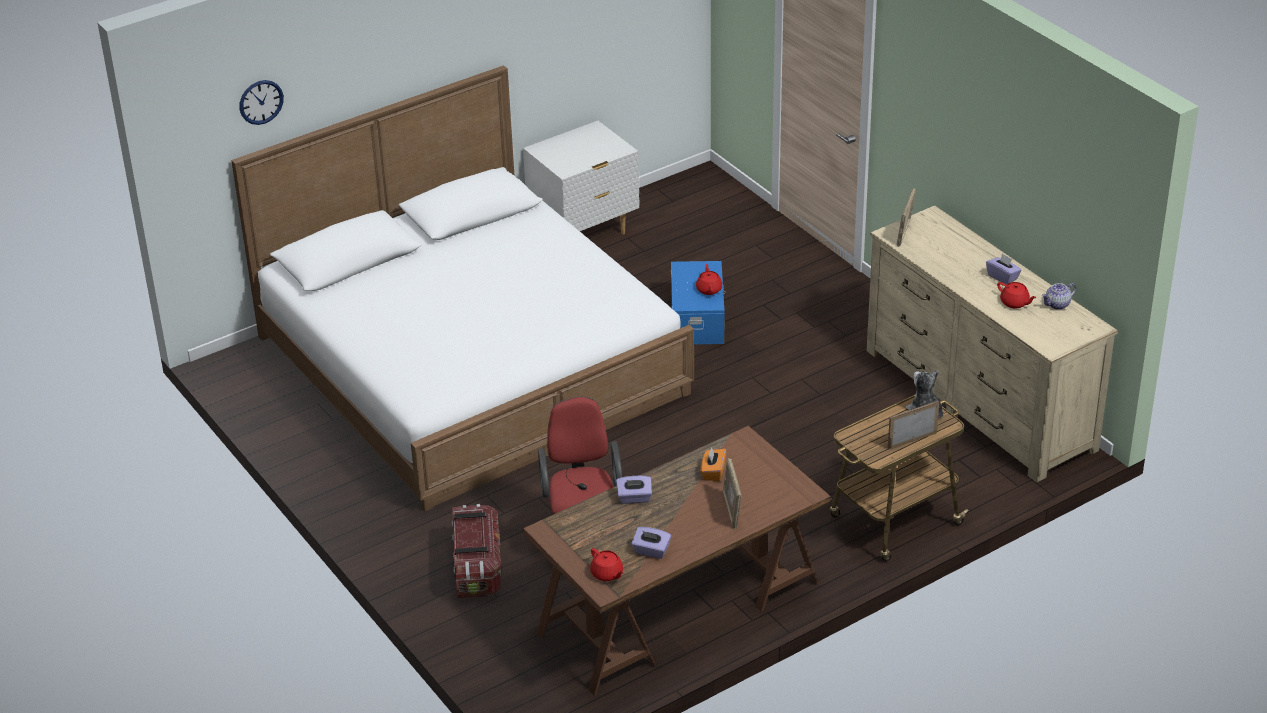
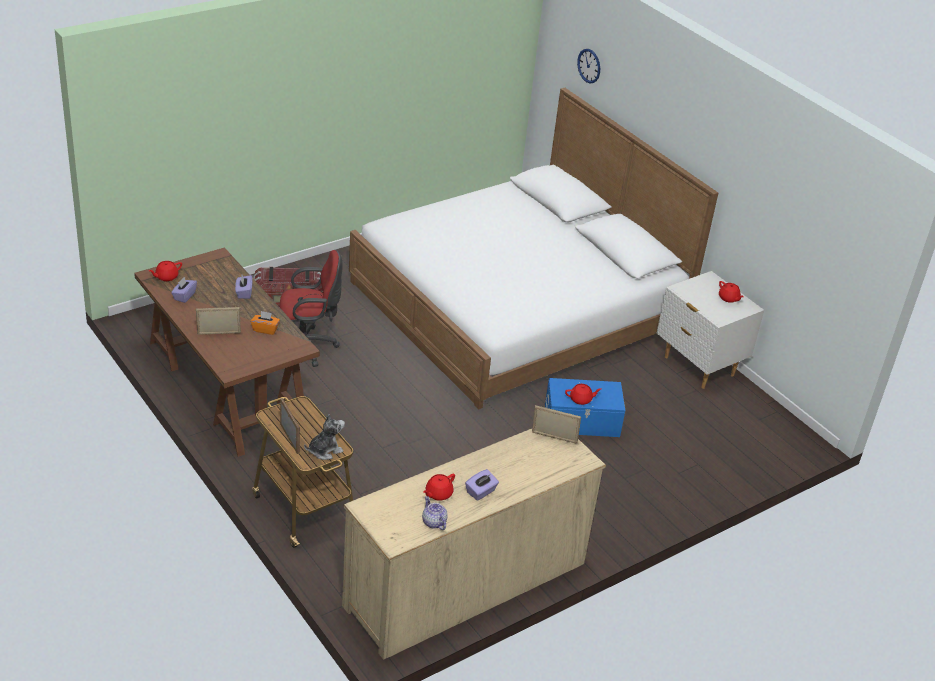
camera: 85 degrees right, 0 degrees up
none -> red teapot [719,281,744,303]

